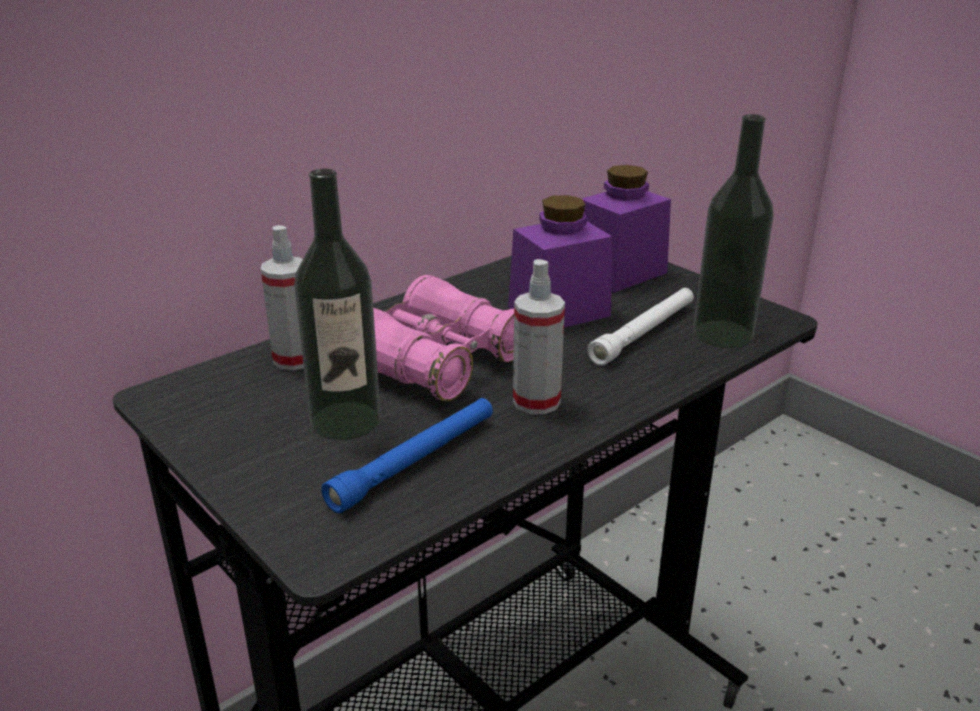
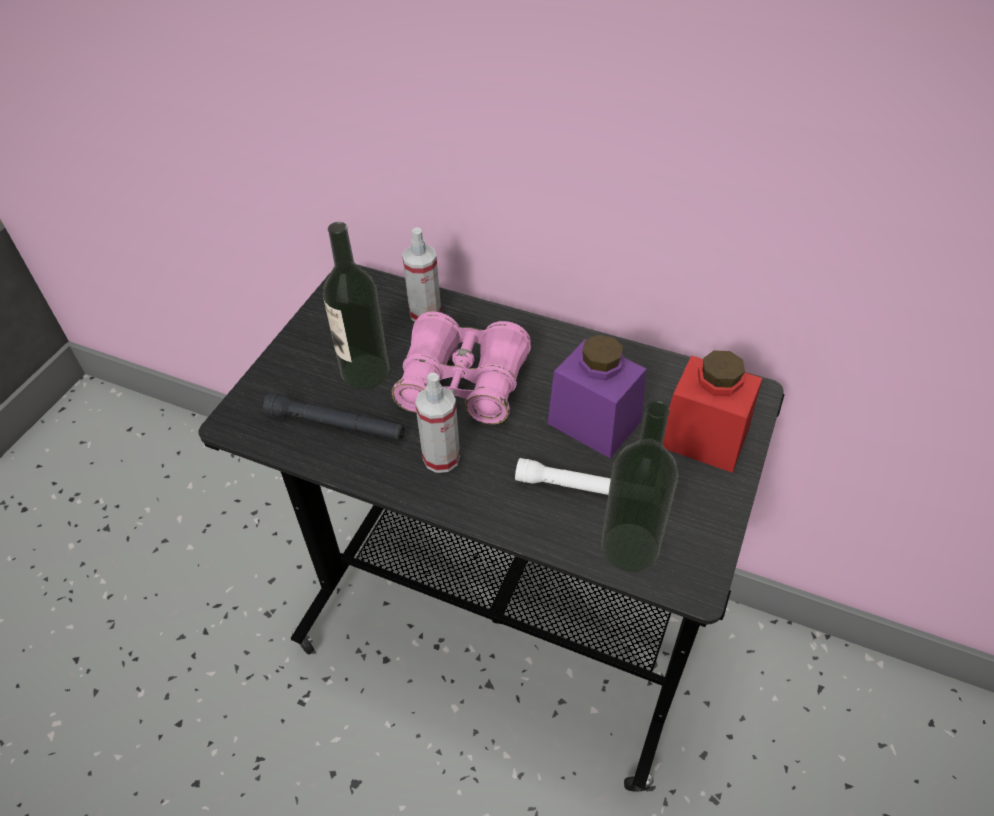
camera: 65 degrees right, 20 degrees up
blue flashlight [321,398,493,513] -> black flashlight [263,393,405,440]
purple jar [582,165,671,292] -> red jar [663,351,762,473]

